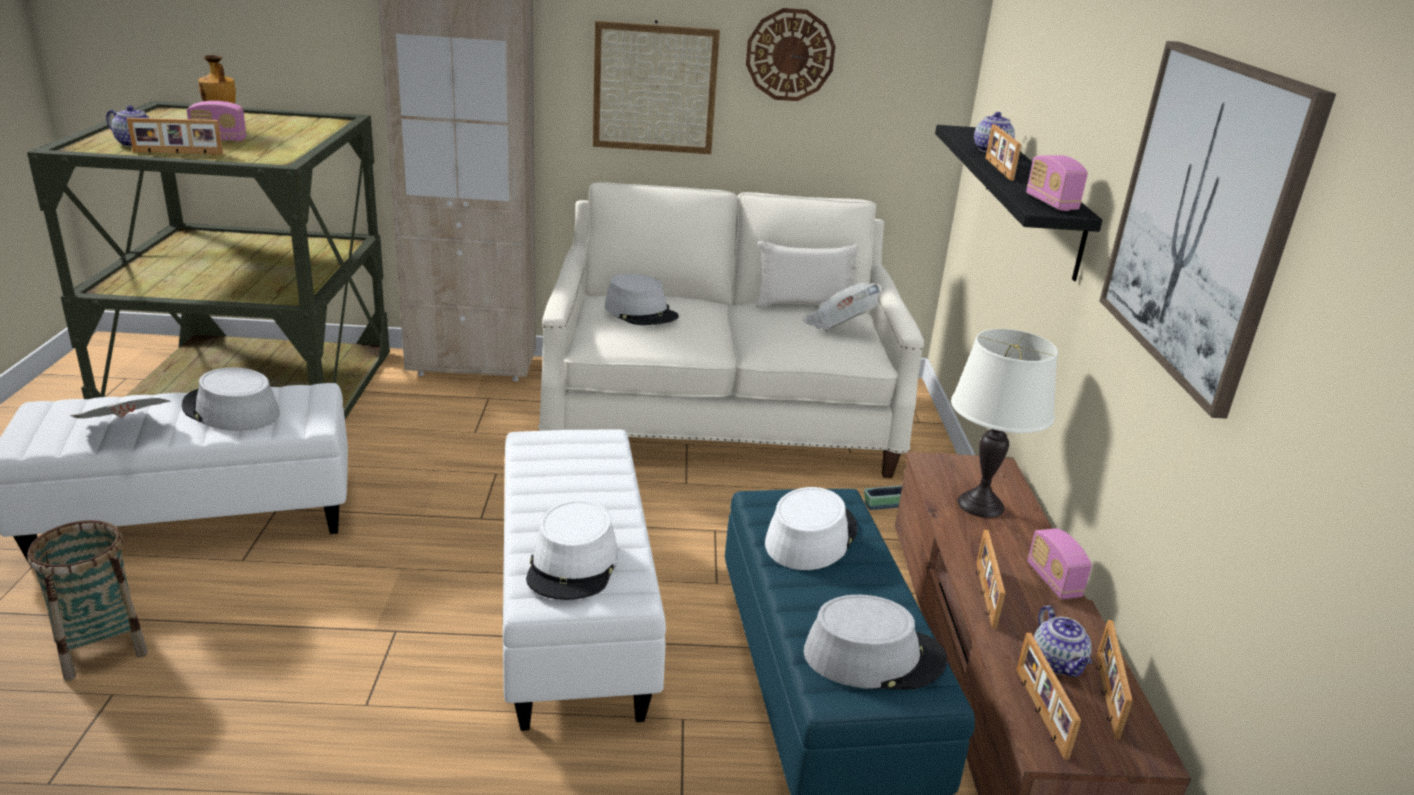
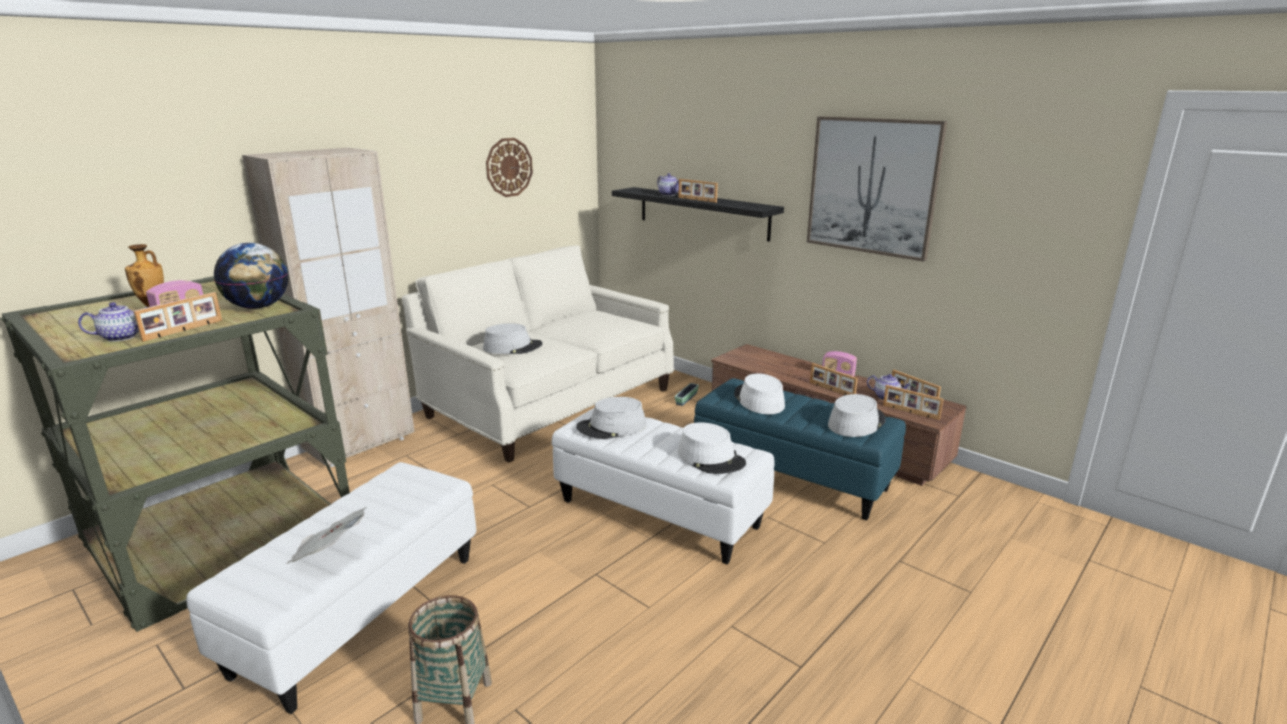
camera: 45 degrees left, 5 degrees down
grey hat [182,367,280,431] -> grey hat moved to [576,397,646,439]
picture [593,20,720,154] -> none
white pillow [756,241,859,308] -> none
newspaper [802,282,883,331] -> none
white table lamp [951,329,1058,518] -> none
radio [1026,155,1088,211] -> none
none -> globe [214,243,288,309]

